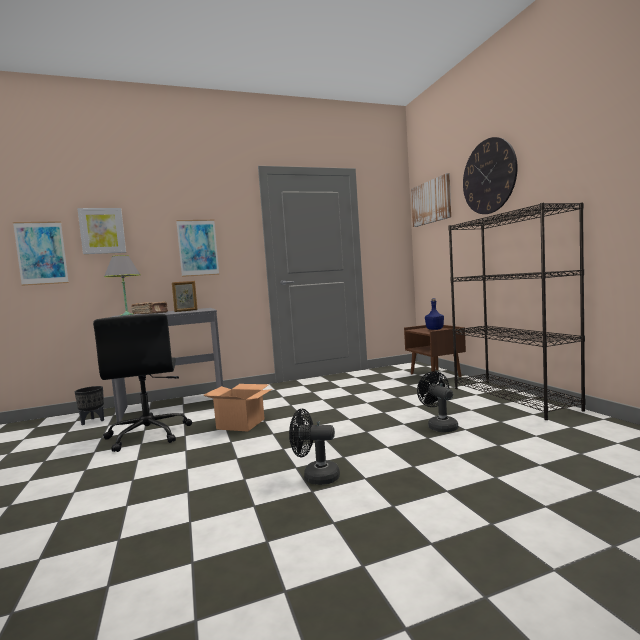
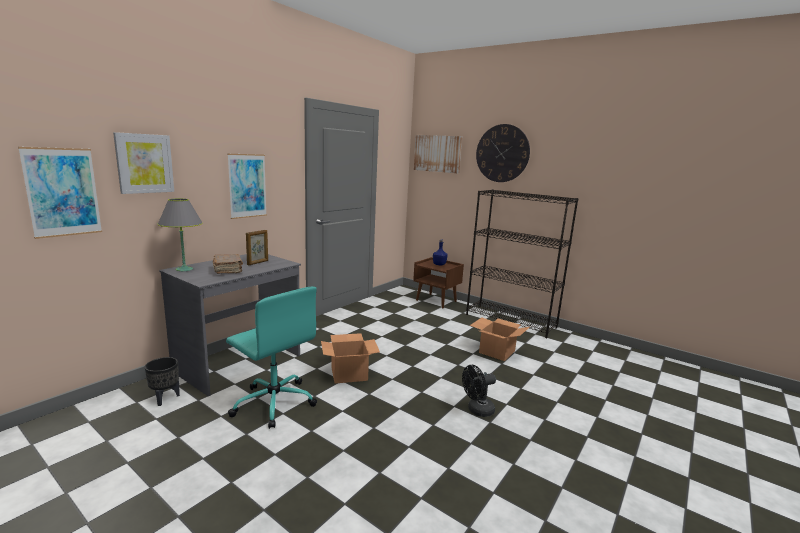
camera: 35 degrees left, 10 degrees up
black office chair [93,314,192,452] -> turquoise office chair [226,287,317,429]
black fan [417,371,458,432] -> cardboard box [470,318,530,361]

